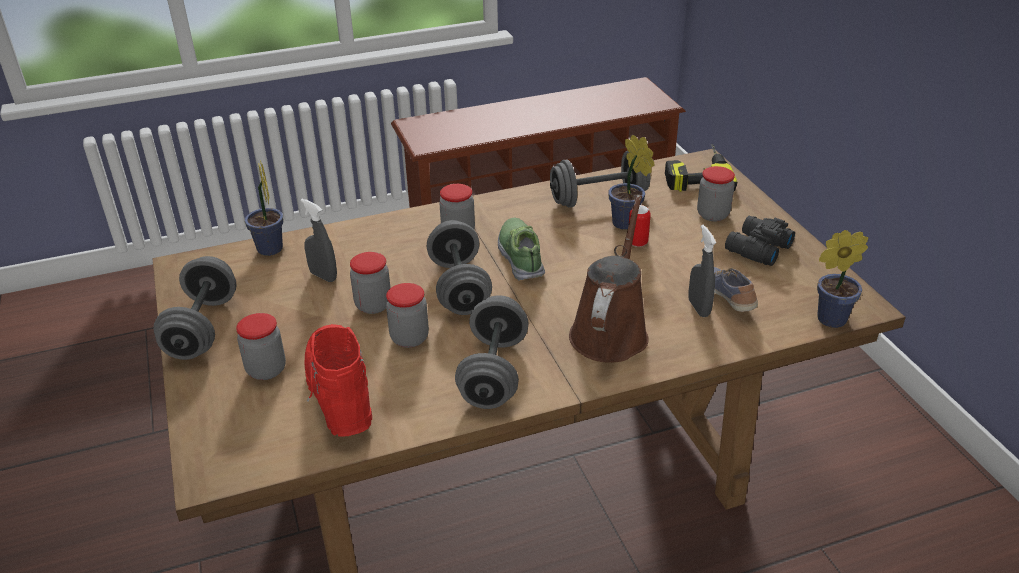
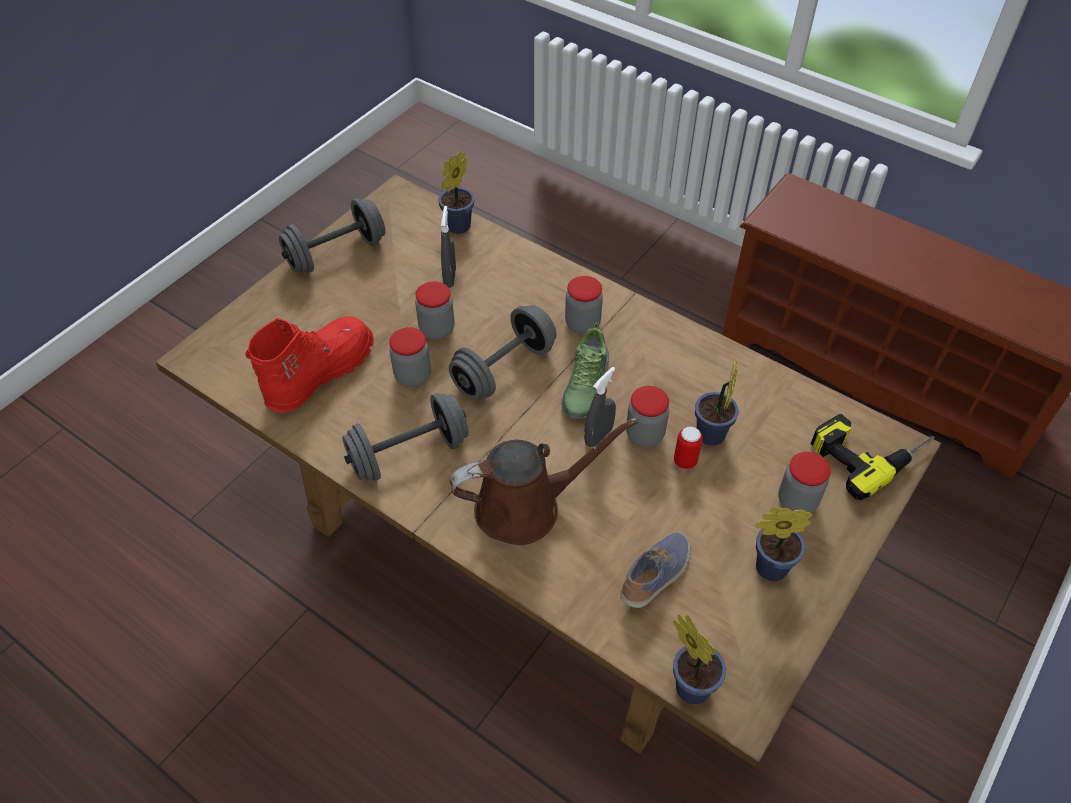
camera: 55 degrees right, 15 degrees up
jar [236,313,286,380] -> jar moved to [626,386,669,447]
shoe [498,218,545,281] -> shoe turned 150 degrees clockwise [561,322,609,419]
grey dumbbell [550,151,650,208] -> none
grey spray bottle [689,225,716,317] -> grey spray bottle moved to [584,367,616,447]
black binoculars [725,216,795,266] -> potted plant [755,507,812,581]

